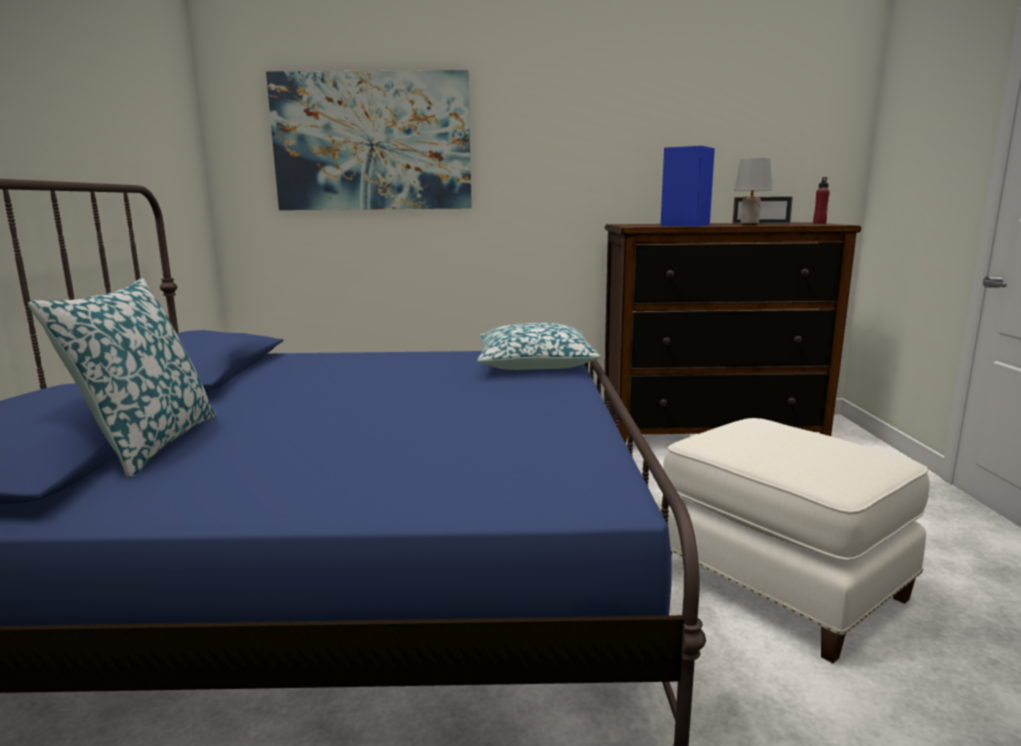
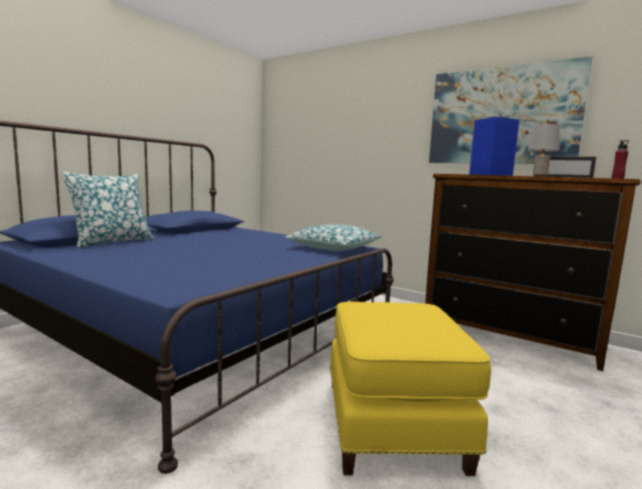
camera: 35 degrees right, 5 degrees down
picture [266,70,472,210] -> picture moved to [429,56,593,164]
white ottoman [656,418,930,663] -> yellow ottoman [330,302,491,476]

